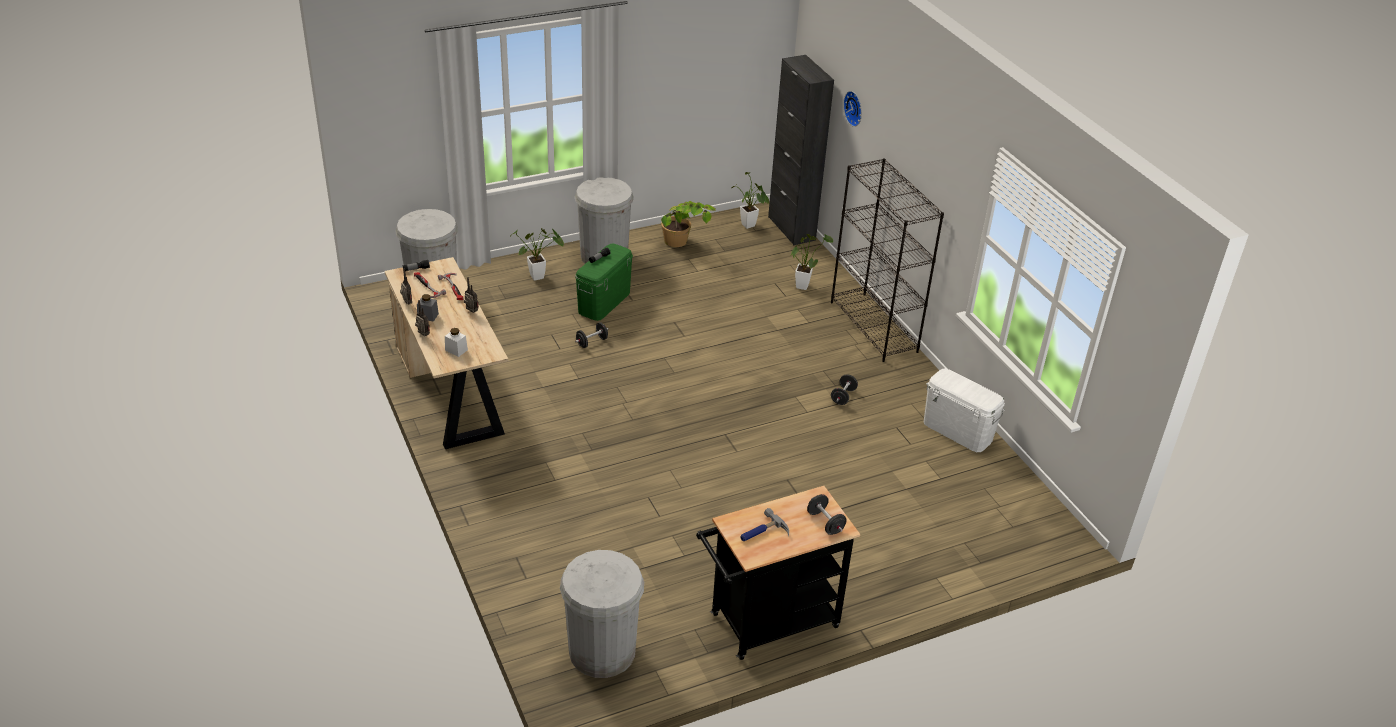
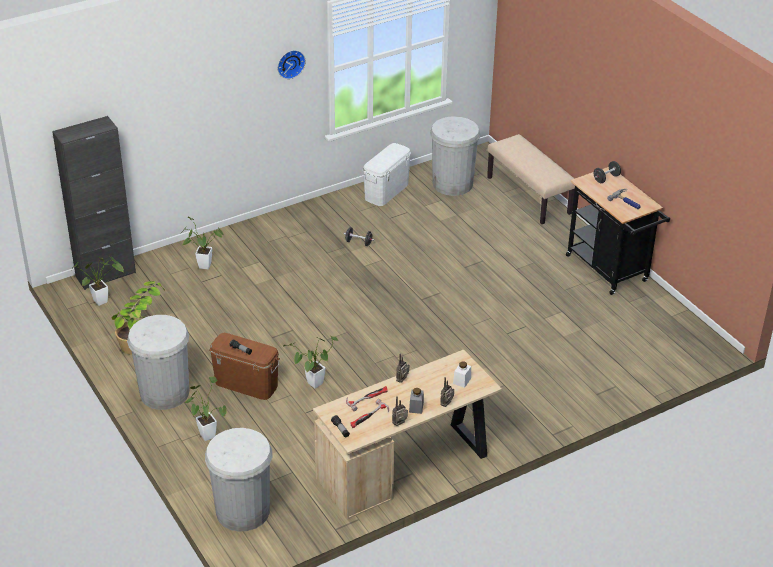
camera: 95 degrees left, 0 degrees up
white trash can [560,550,644,678] -> white trash can moved to [430,116,481,196]
green storage box [575,243,633,321] -> brown storage box [209,333,280,400]
black dumbbell [575,322,608,348] -> potted plant [283,336,338,388]
black bookcase [831,158,944,362] -> none
wall clock [843,91,862,127] -> wall clock moved to [277,50,306,79]
none -> beige bench [487,134,575,224]

